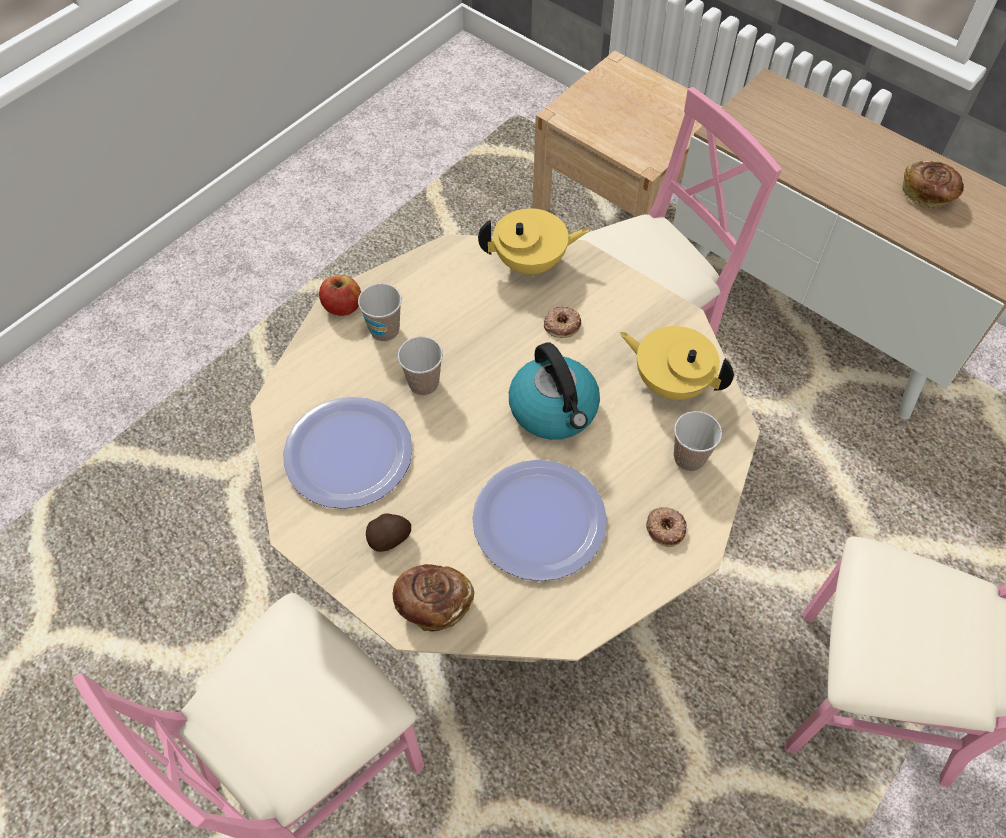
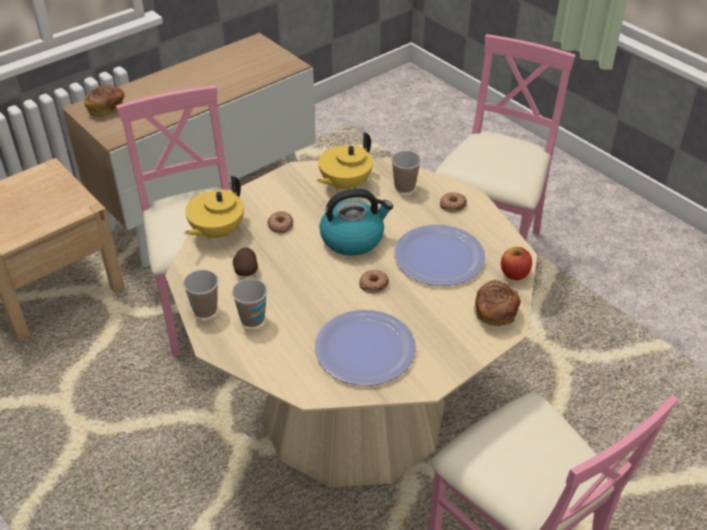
camera: 80 degrees left, 15 degrees down
apple [319,275,361,316] -> apple moved to [501,247,532,280]
potato [366,513,411,552] -> potato moved to [233,248,258,276]
cup [398,336,443,396] -> cup moved to [183,270,219,318]
yellow teapot [478,208,589,278] -> yellow teapot turned 150 degrees counterclockwise [184,176,244,241]
bread [902,160,964,209] -> bread moved to [85,85,125,117]
none -> donut [359,270,389,293]

